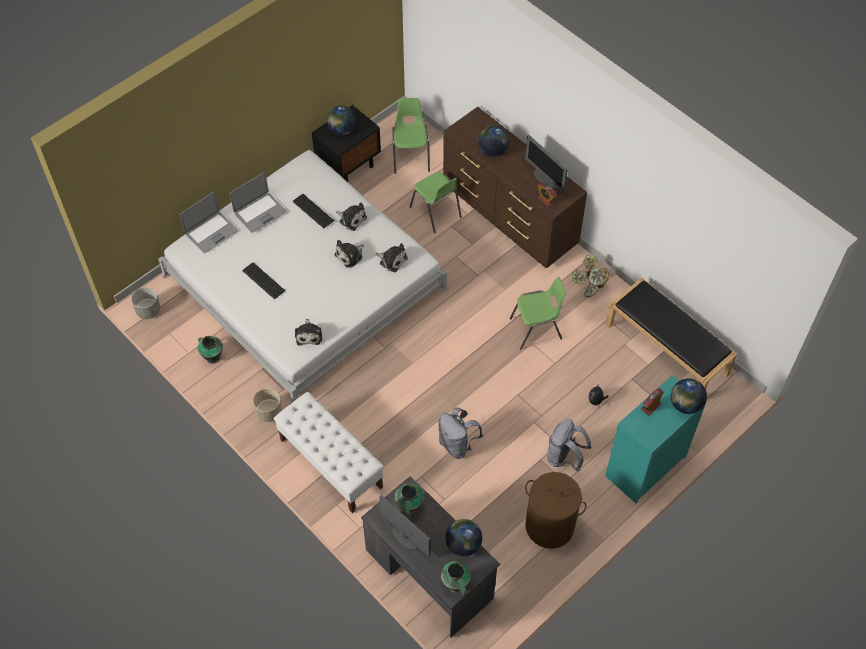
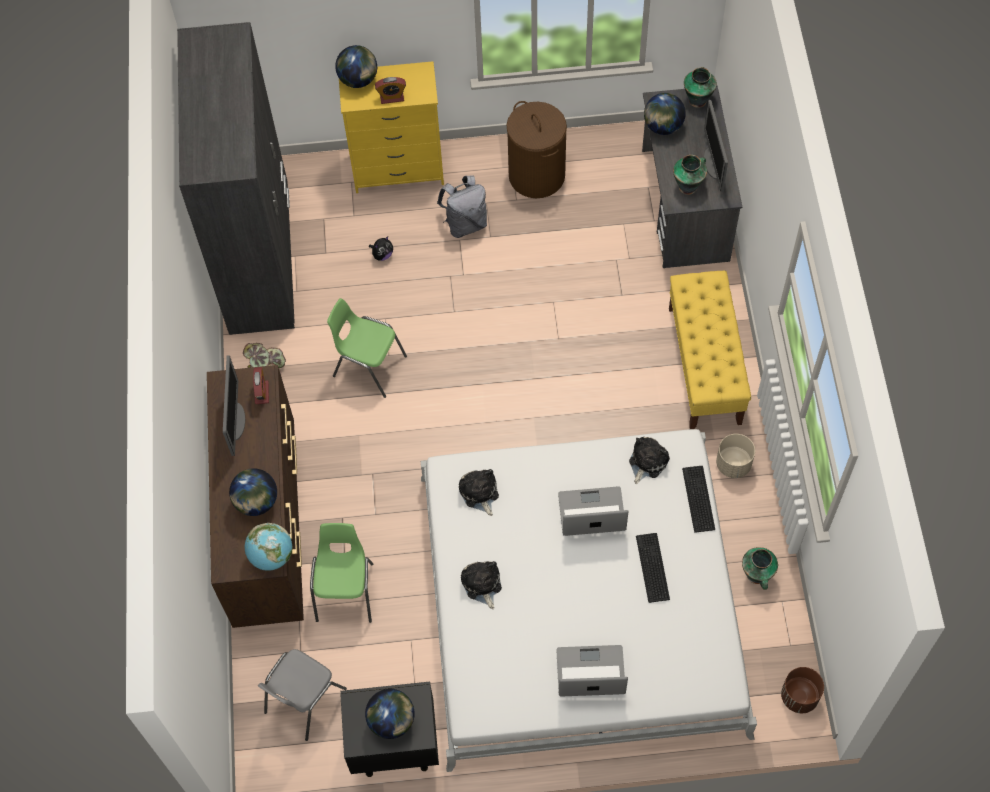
camera: 140 degrees left, 5 degrees up
grey planter [131,287,161,319] -> brown planter [781,667,824,713]
laptop [180,192,238,253] -> laptop moved to [558,486,628,536]
white bench [273,392,384,513] -> yellow bench [669,271,751,429]
keyboard [293,194,334,228] -> keyboard moved to [682,466,715,533]
plush toy [335,240,364,268] -> none
green chair [393,98,430,174] -> grey chair [258,649,347,741]
grey backpack [438,407,483,459] -> none
turquoise dresser [605,375,706,504] -> yellow dresser [339,61,444,193]
black bench [606,277,737,389] -> grey wardrobe [177,22,295,335]
none -> globe [245,523,292,571]

